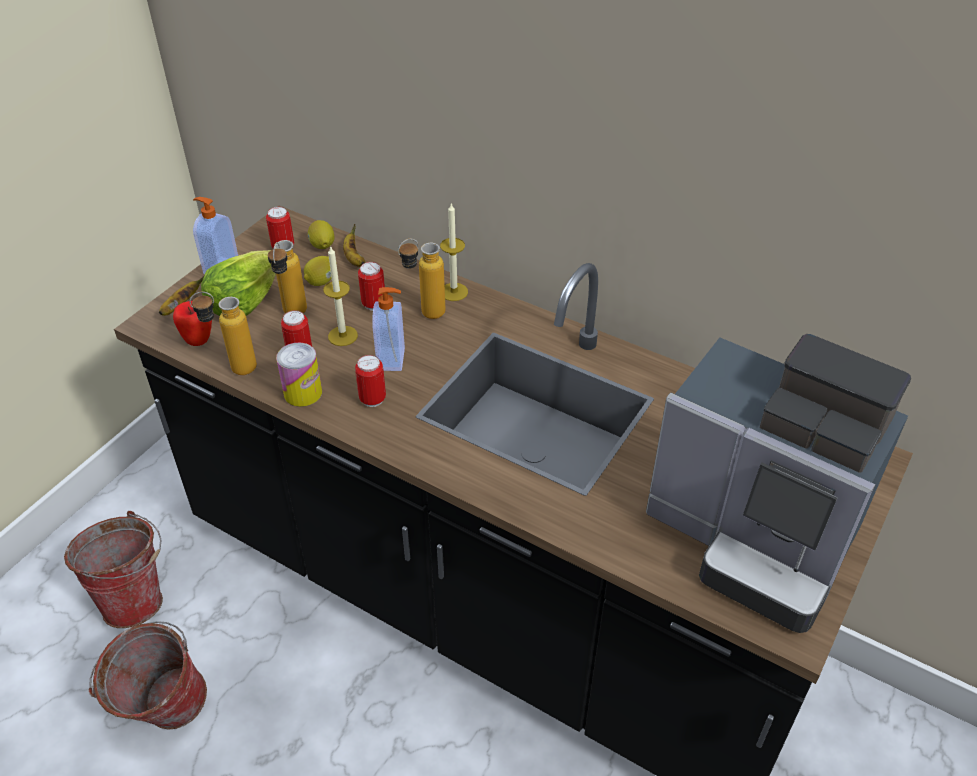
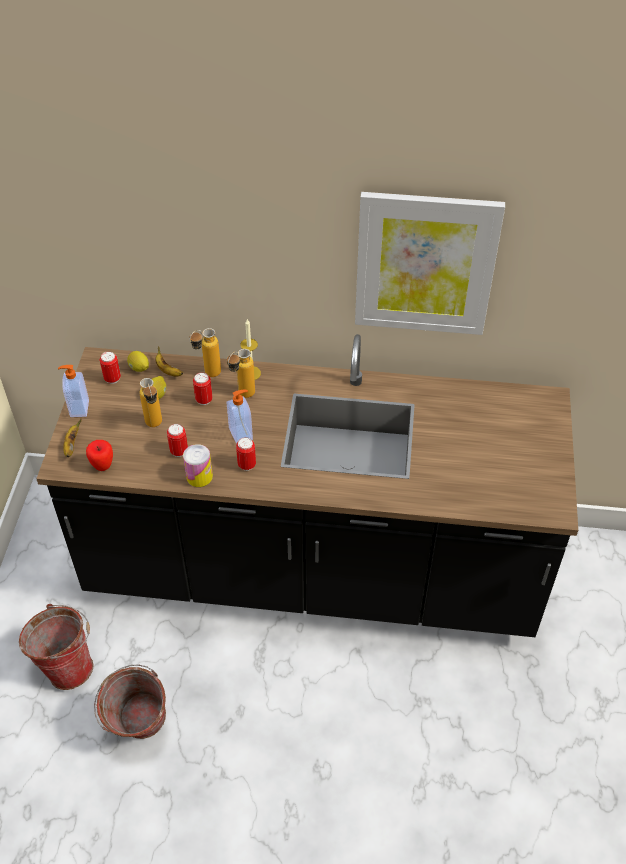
camera: 25 degrees left, 5 degrees up
bottle [190,292,257,375] -> bottle moved to [189,328,221,377]
lettuce [201,250,276,316] -> none
candle [323,245,358,346] -> none
coffee machine [646,334,911,633] -> none
none -> picture [355,192,505,335]

